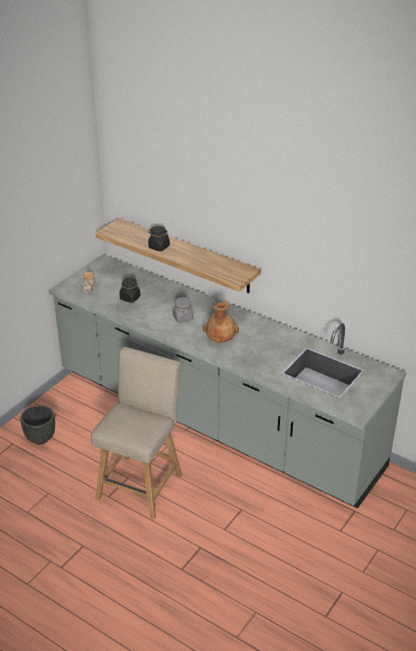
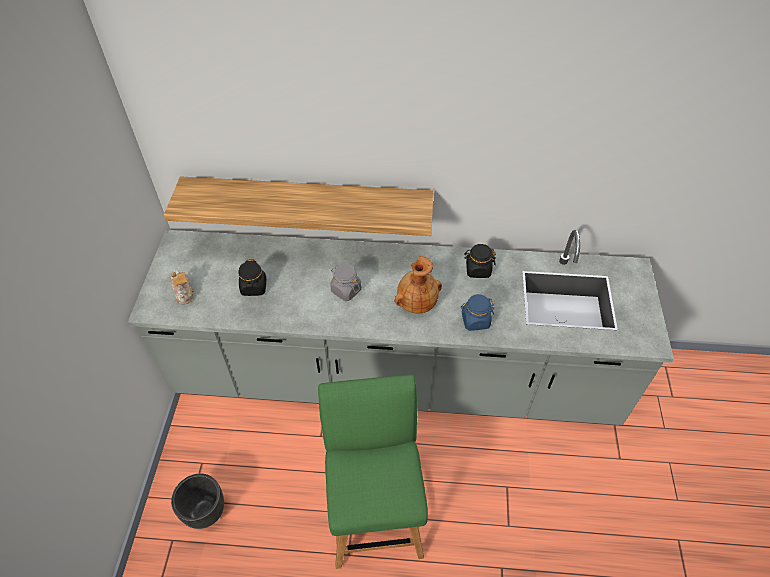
camera: 30 degrees left, 15 degrees up
beige chair [91,347,182,519] -> green chair [318,375,428,569]
black jar [148,226,170,251] -> black jar moved to [464,244,496,278]
none -> blue jar [460,294,494,331]

